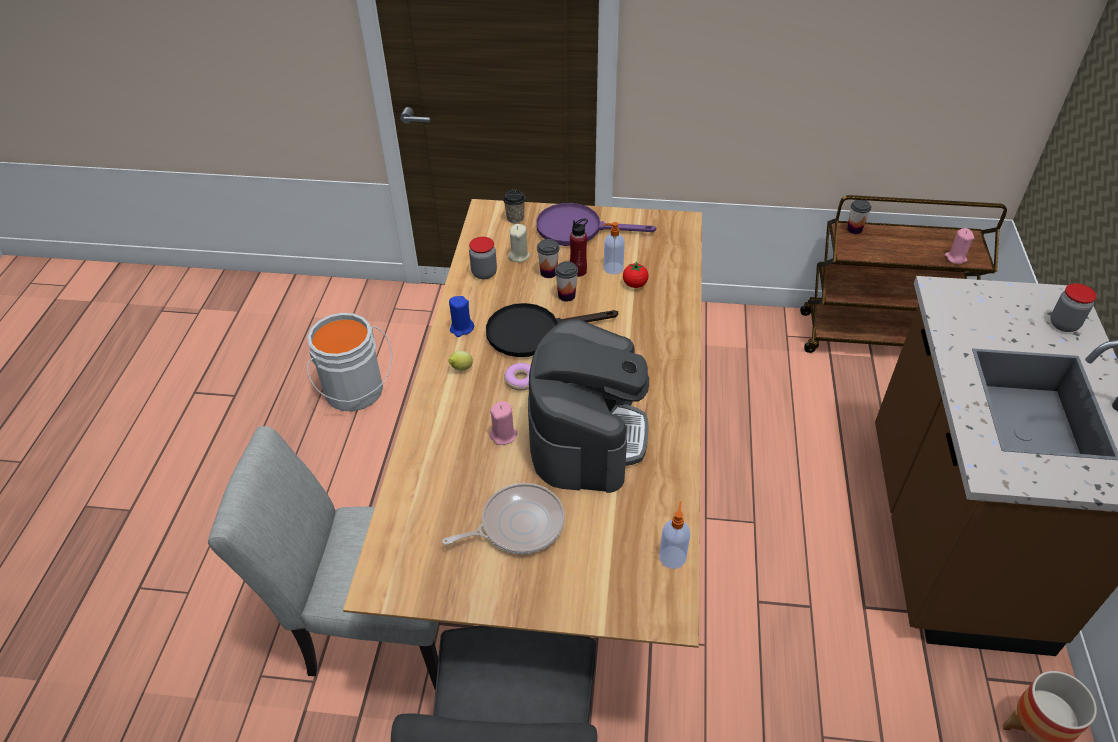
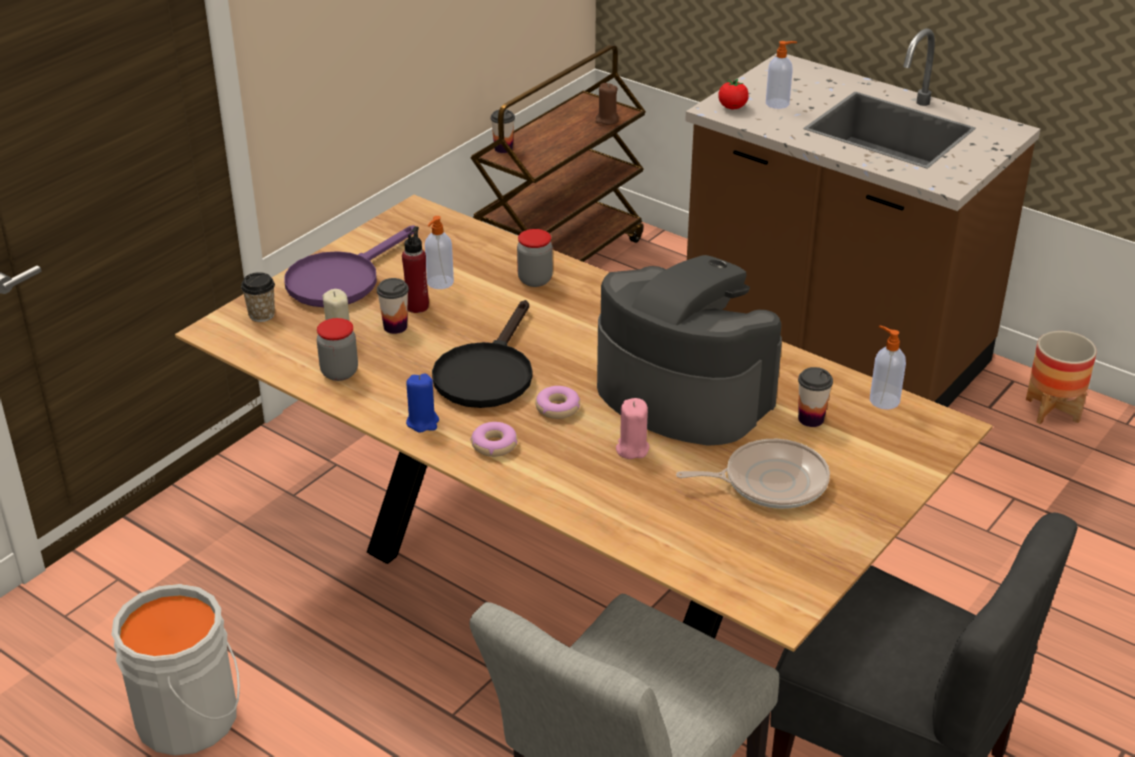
camera: 60 degrees left, 10 degrees down
frying pan [442,483,565,554] -> frying pan turned 75 degrees clockwise [676,439,830,509]
lemon [448,351,473,371] -> donut [471,422,518,457]
cup [555,261,578,302] -> cup moved to [798,367,833,427]
tomato [623,261,649,288] -> tomato moved to [718,78,749,109]
pink candle [945,228,974,264] -> brown candle [596,83,619,125]
jar [1050,283,1097,332] -> jar moved to [517,229,553,287]
none -> soap dispenser [766,41,797,109]

